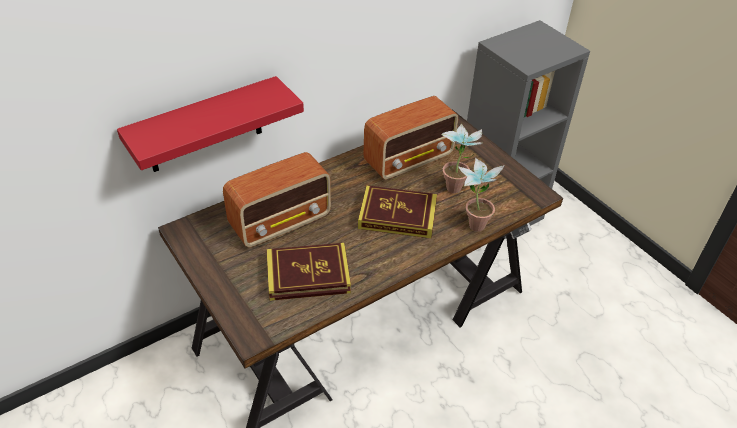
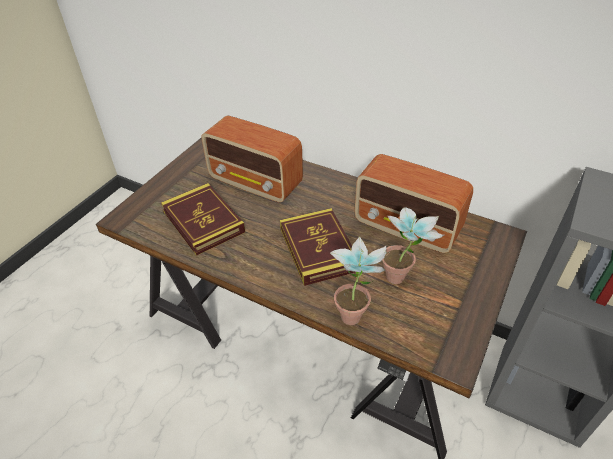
camera: 65 degrees right, 0 degrees up
red shelf [117,76,304,172] -> none

